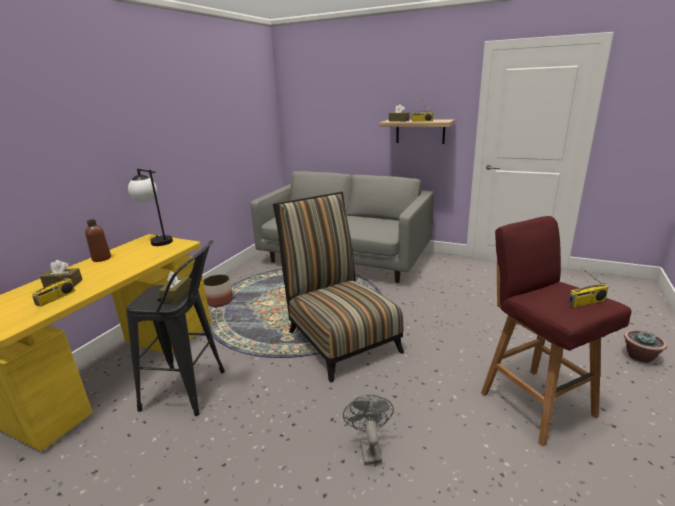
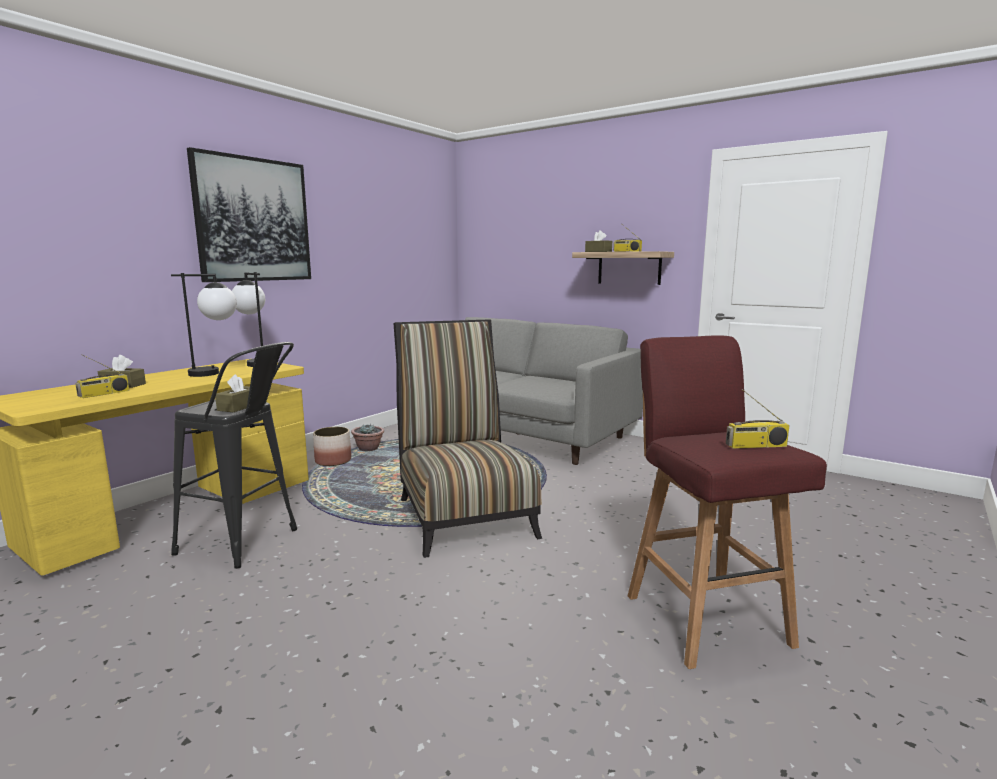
camera: 10 degrees right, 10 degrees down
brown bottle [85,219,111,262] -> none
grey fan [343,394,394,465] -> none
potted plant [624,330,667,363] -> potted plant moved to [351,424,384,451]
none -> table lamp [171,273,237,377]
none -> picture [187,147,311,282]

